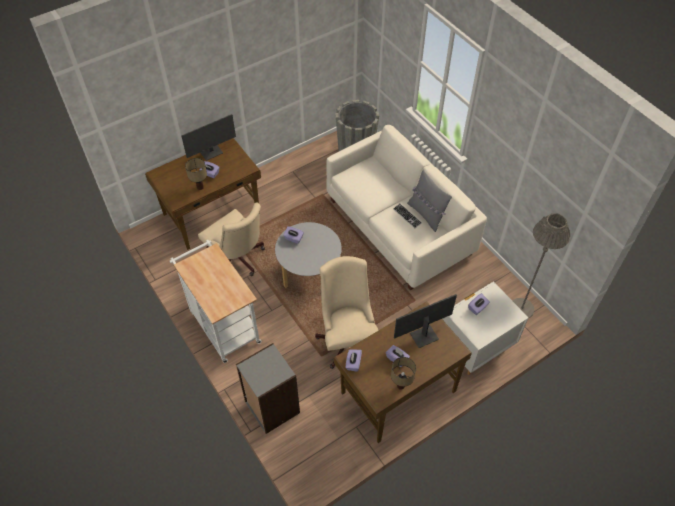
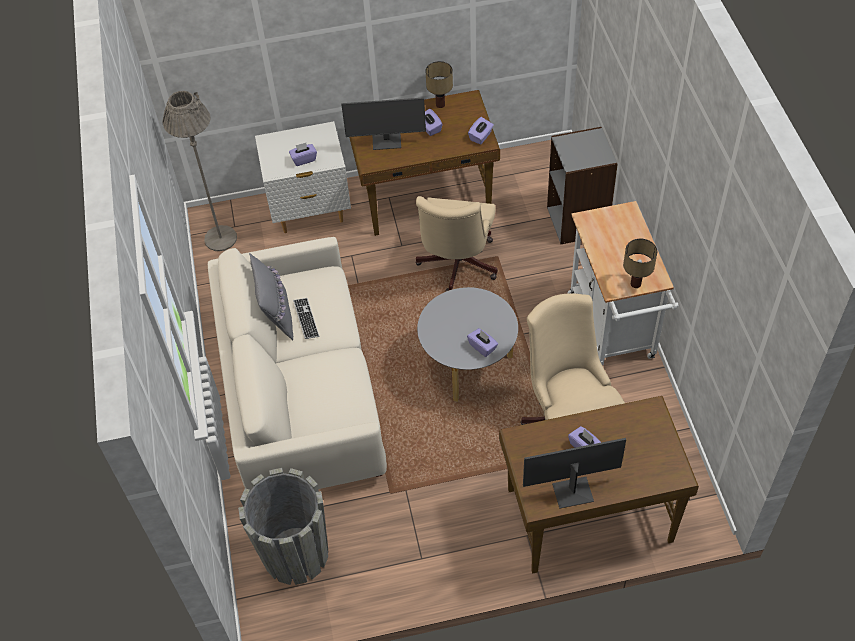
camera: 155 degrees left, 0 degrees up
table lamp [185,158,207,190] -> table lamp moved to [623,239,657,288]

